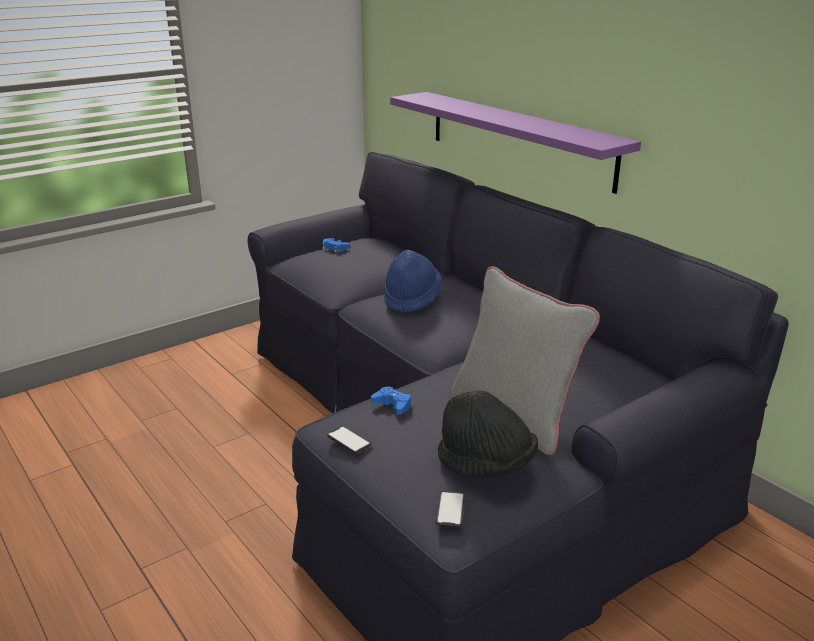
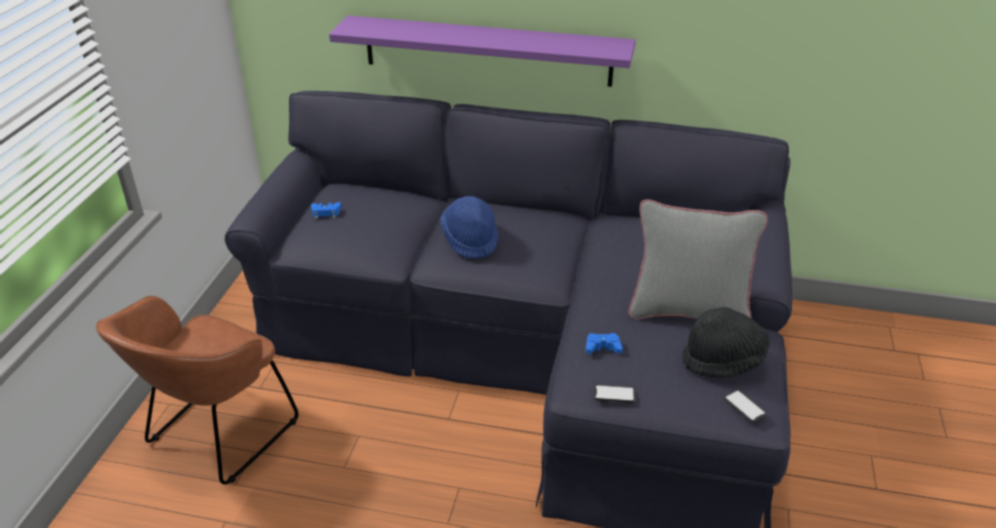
camera: 40 degrees left, 10 degrees up
none -> brown armchair [96,296,298,485]

